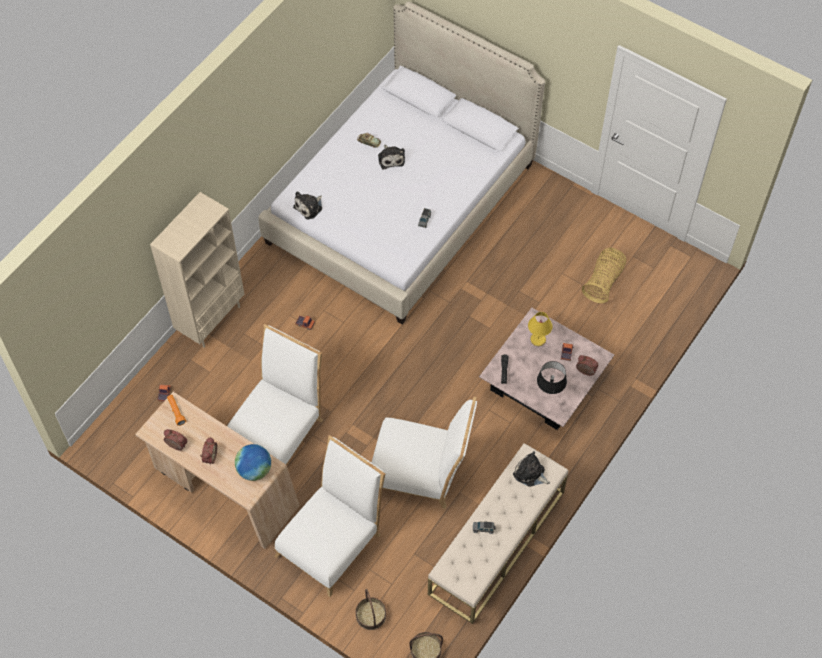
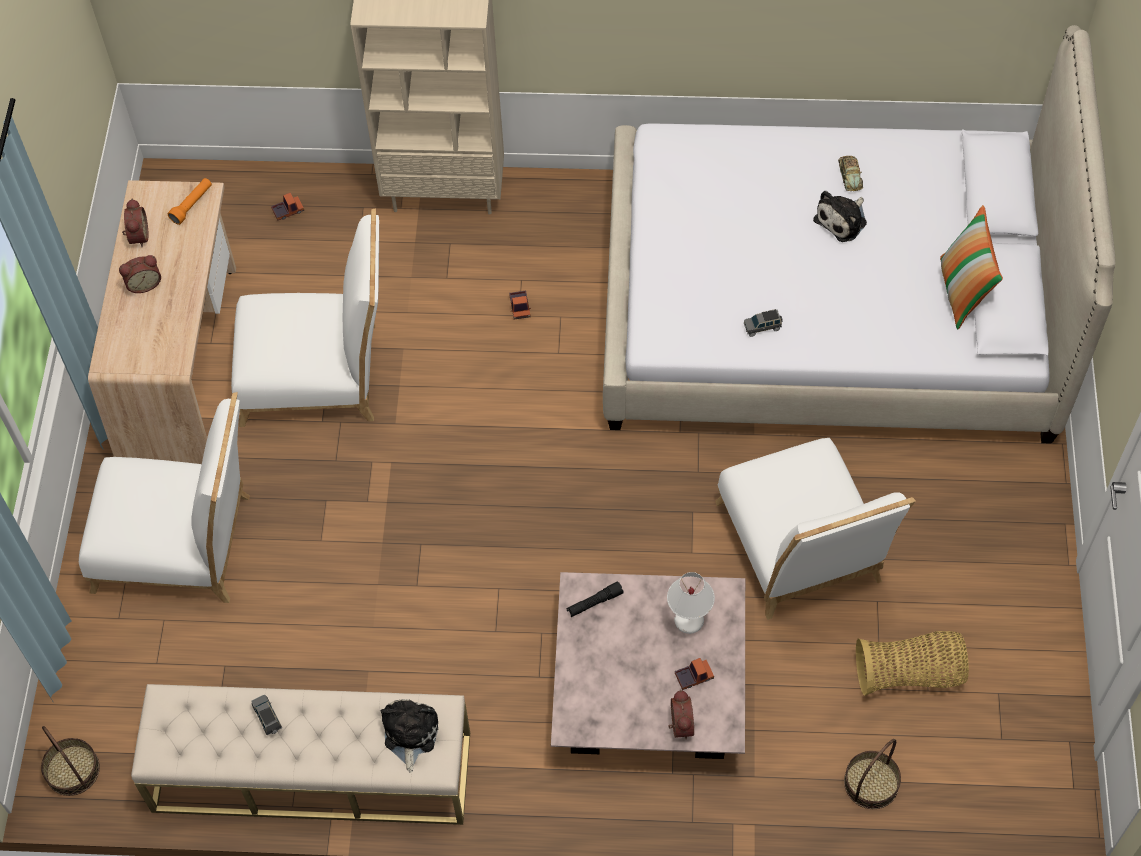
camera: 60 degrees right, 0 degrees up
globe [235,444,271,481] -> none
plush toy [293,191,322,220] -> none
basket [355,589,386,630] -> basket moved to [844,739,901,809]
white chair [371,397,477,509] -> white chair moved to [715,438,916,620]
yellow table lamp [528,312,553,346] -> white table lamp [667,572,715,634]
black table lamp [537,361,567,394] -> none
none -> pillow [940,205,1003,329]

